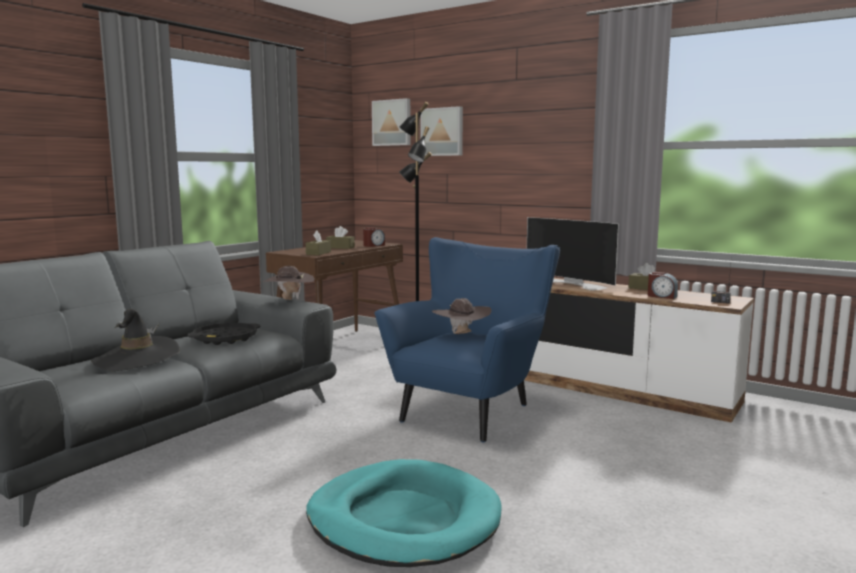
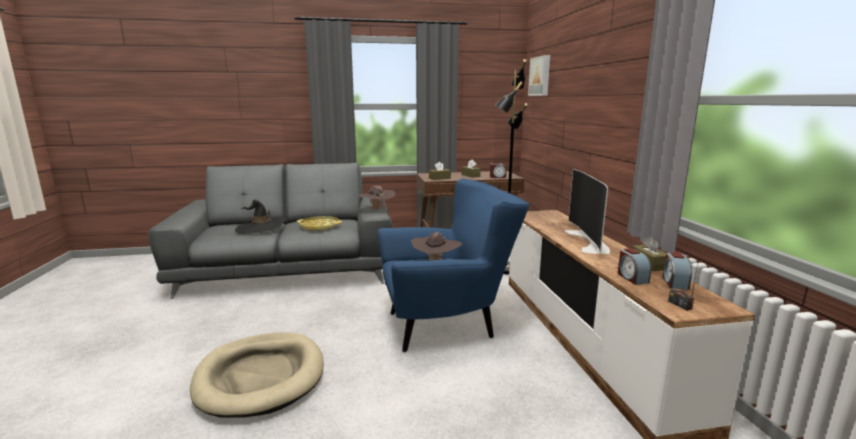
camera: 45 degrees right, 5 degrees up
black tray [187,323,261,345] -> yellow tray [297,216,342,231]
turquoise dog bed [306,459,501,567] -> beige dog bed [190,332,324,418]
picture [420,106,463,156] -> none
none -> alarm clock [663,252,692,290]

